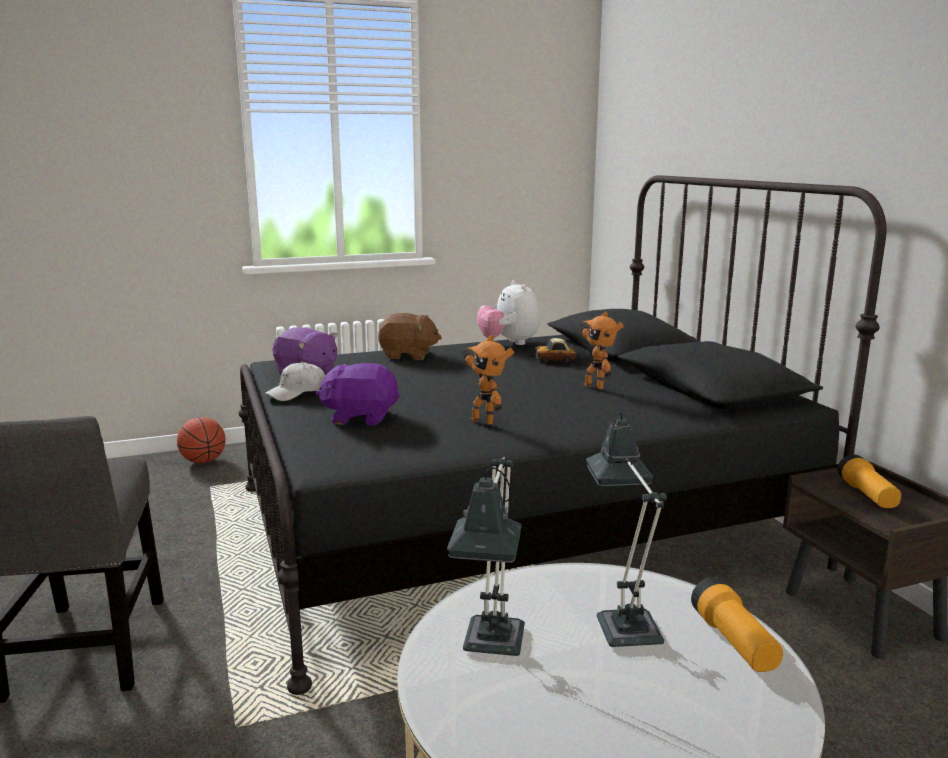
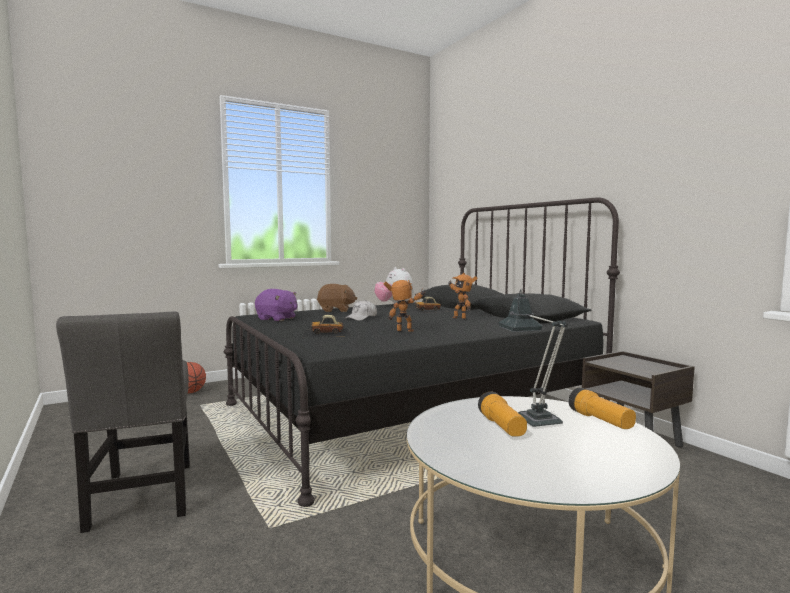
camera: 10 degrees left, 10 degrees down
white cap [264,362,325,401] -> white cap moved to [344,300,377,321]
purple plush toy [316,363,400,426] -> toy car [303,315,350,337]
table lamp [447,455,525,656] -> none
toy robot [462,335,514,426] -> toy robot turned 150 degrees clockwise [384,280,426,332]
flashlight [838,454,901,508] -> flashlight moved to [478,392,527,437]

